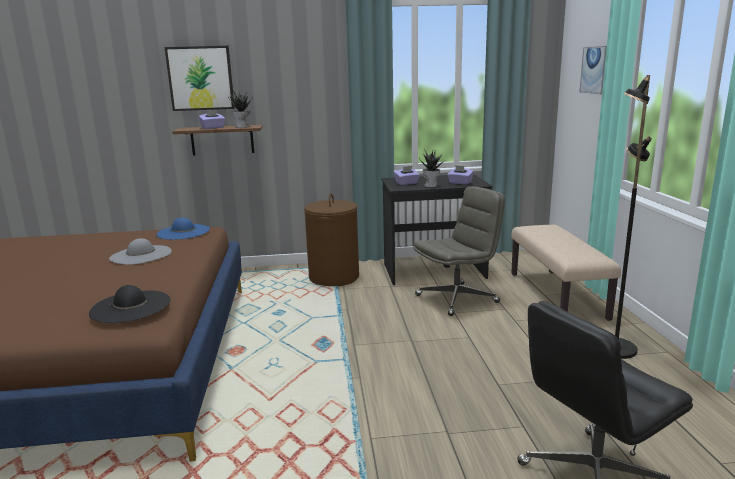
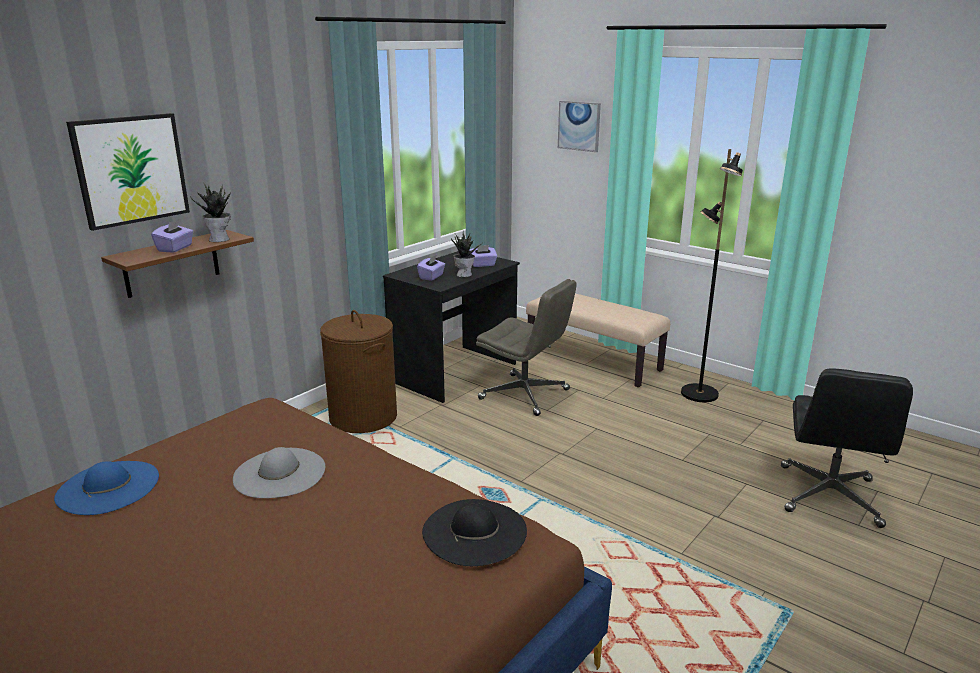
camera: 45 degrees left, 5 degrees up
blue hat [157,217,210,240] -> blue hat moved to [54,461,159,515]
grey office chair [413,186,505,316] -> grey office chair turned 105 degrees clockwise [476,279,576,416]

